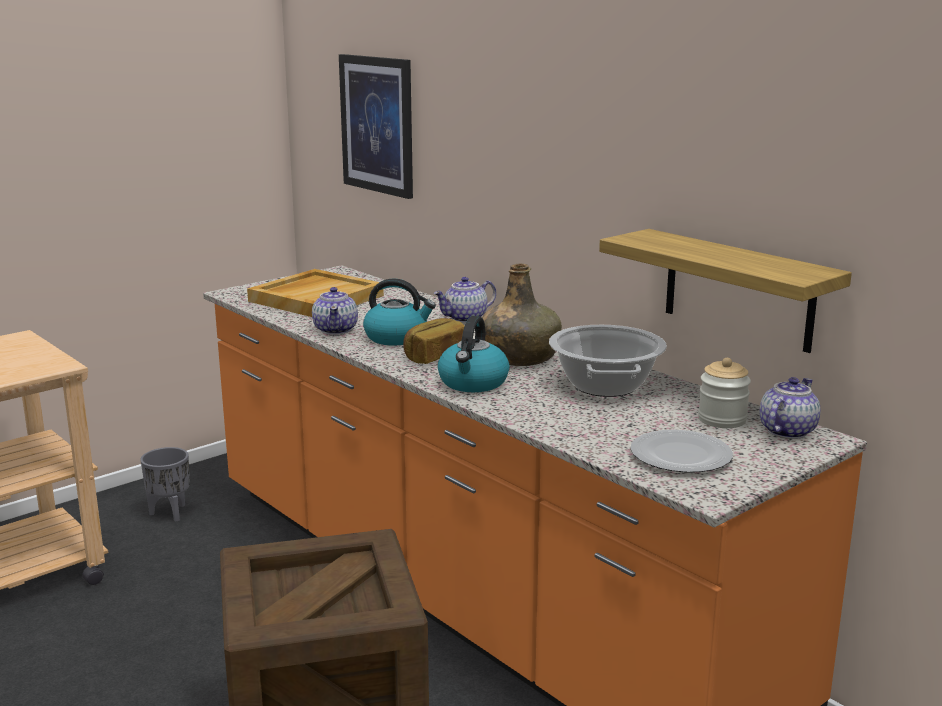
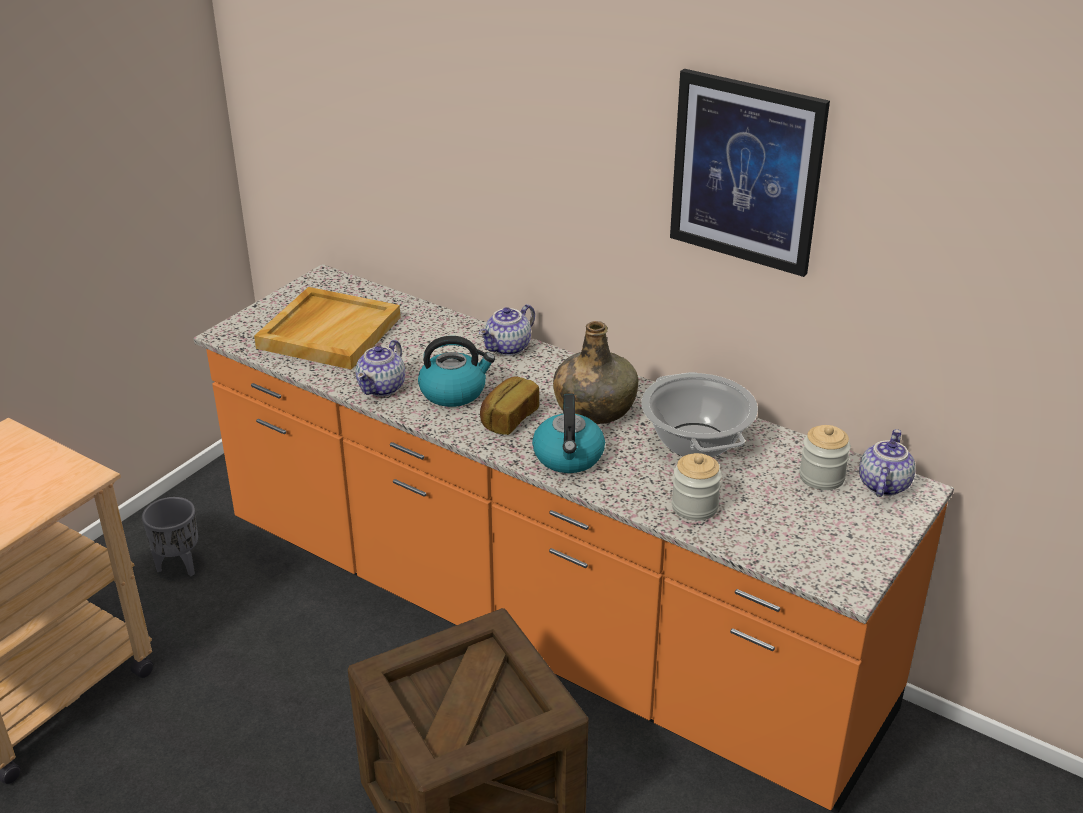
camera: 15 degrees left, 15 degrees up
teapot [312,287,358,335] -> teapot turned 45 degrees clockwise [356,340,405,396]
picture [339,54,413,199] -> picture moved to [670,69,830,277]
shelf [599,229,852,353] -> none
plate [630,430,733,473] -> none
none -> jar [672,453,722,521]

